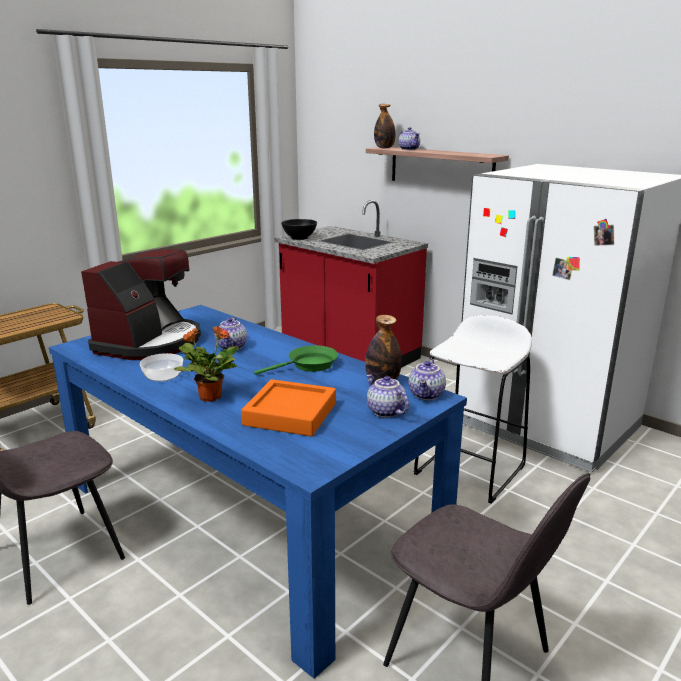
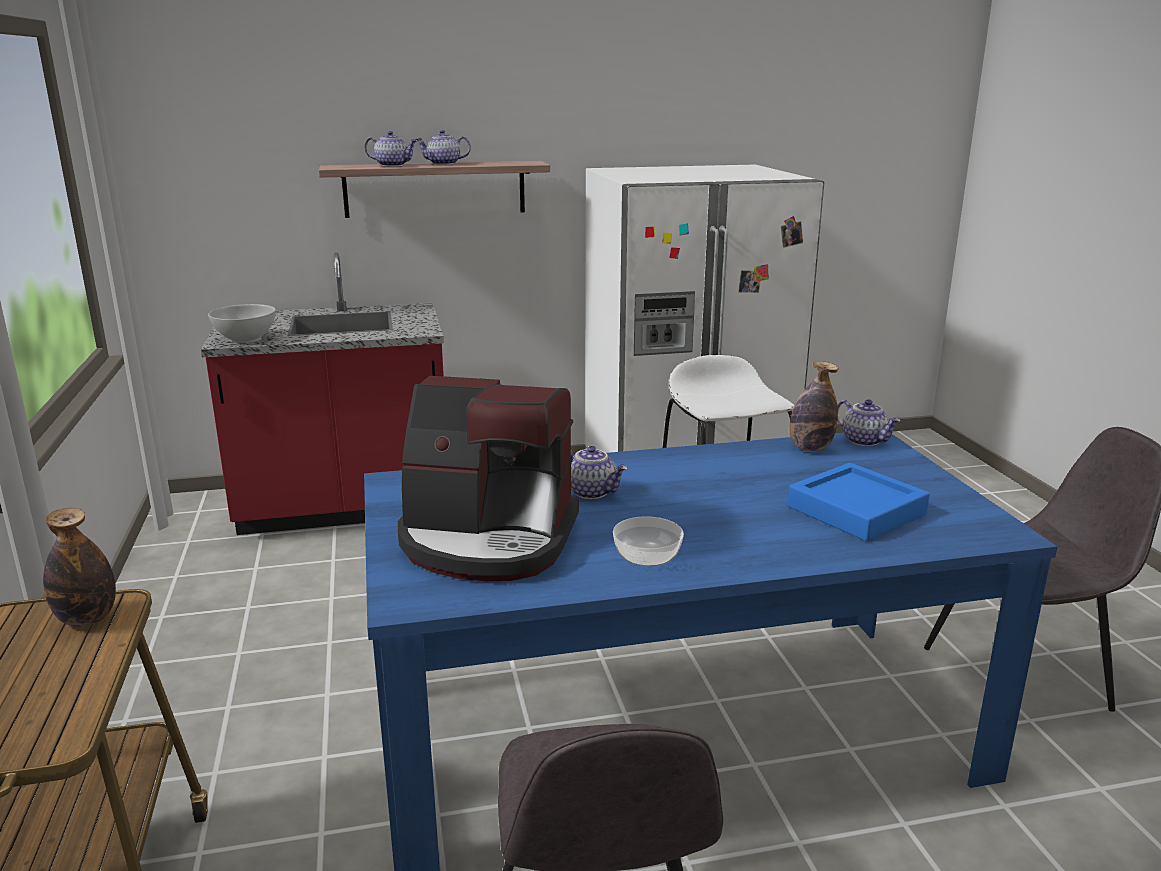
camera: 55 degrees left, 0 degrees up
coffee machine [81,249,201,360] -> coffee machine turned 135 degrees clockwise [398,376,579,581]
potted plant [174,326,239,402] -> none
orange tray [241,379,336,436] -> blue tray [788,463,930,541]
green frying pan [254,345,338,375] -> none
black bowl [281,219,317,240] -> white bowl [208,304,276,343]
teapot [366,374,409,418] -> teapot moved to [415,130,471,165]
bottle [374,104,396,148] -> bottle moved to [43,508,116,627]

